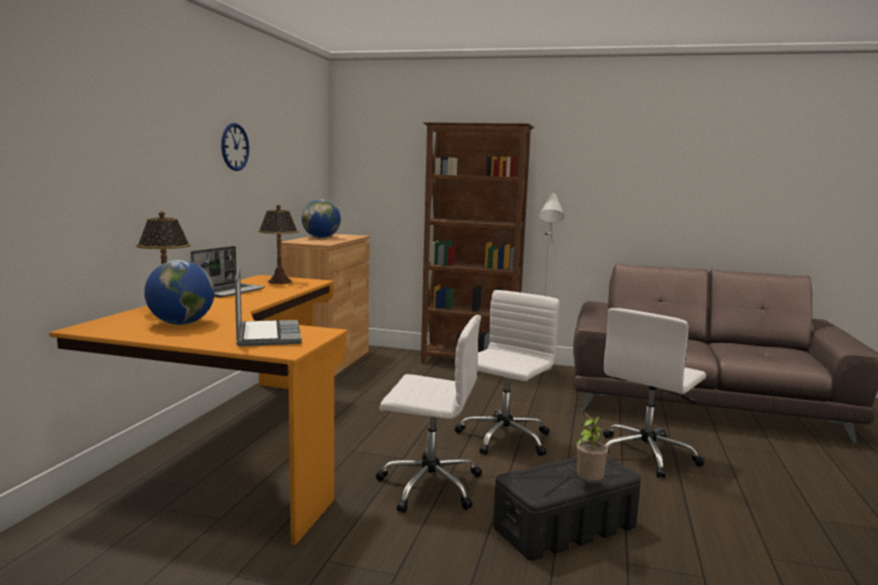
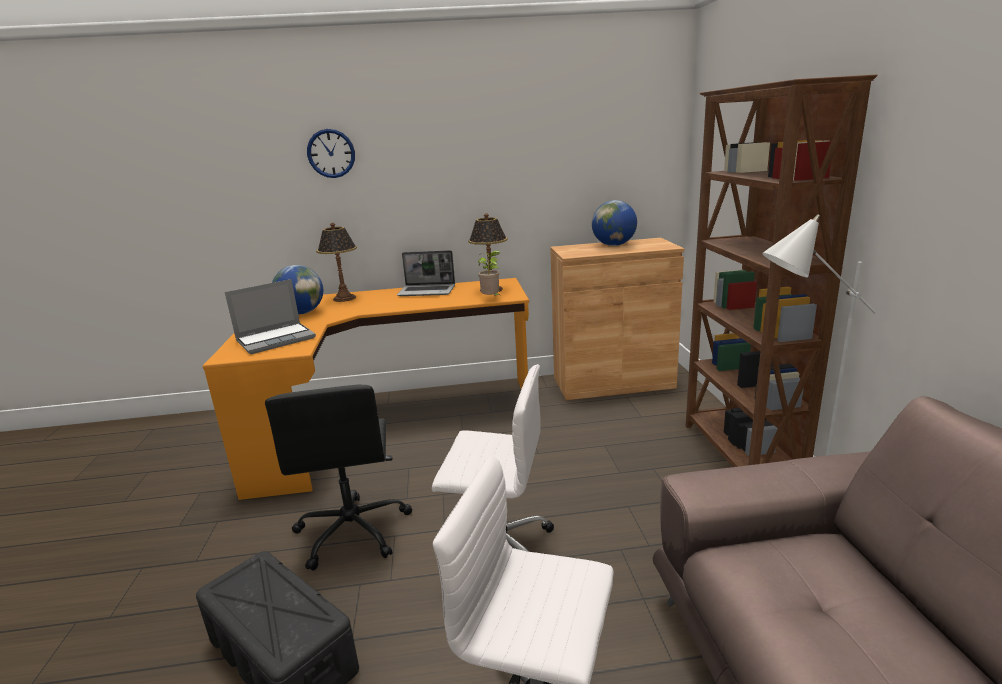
camera: 70 degrees right, 10 degrees up
wall clock [221,123,249,171] -> wall clock moved to [307,129,355,178]
white office chair [376,315,482,513] -> black office chair [265,385,412,570]
potted plant [576,412,608,481] -> potted plant moved to [478,251,500,296]

